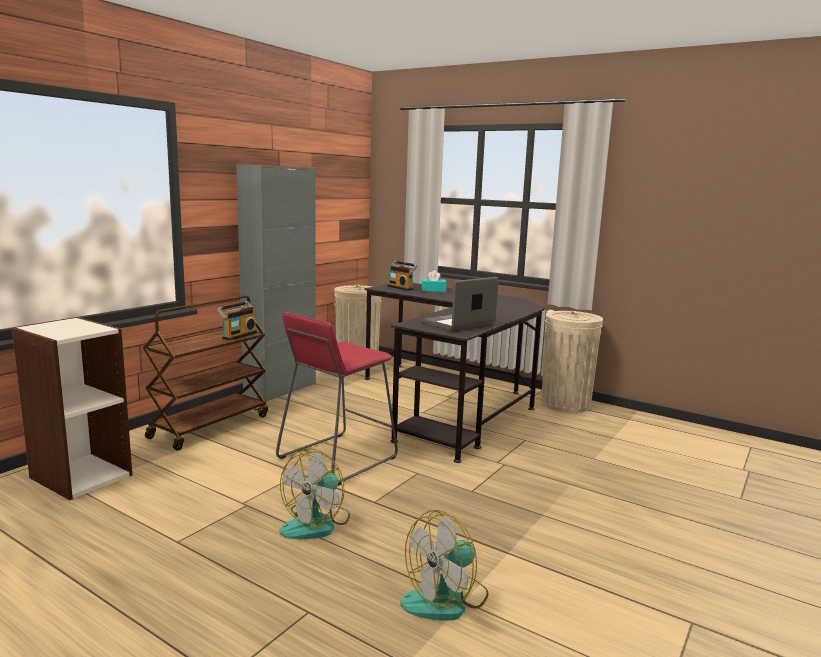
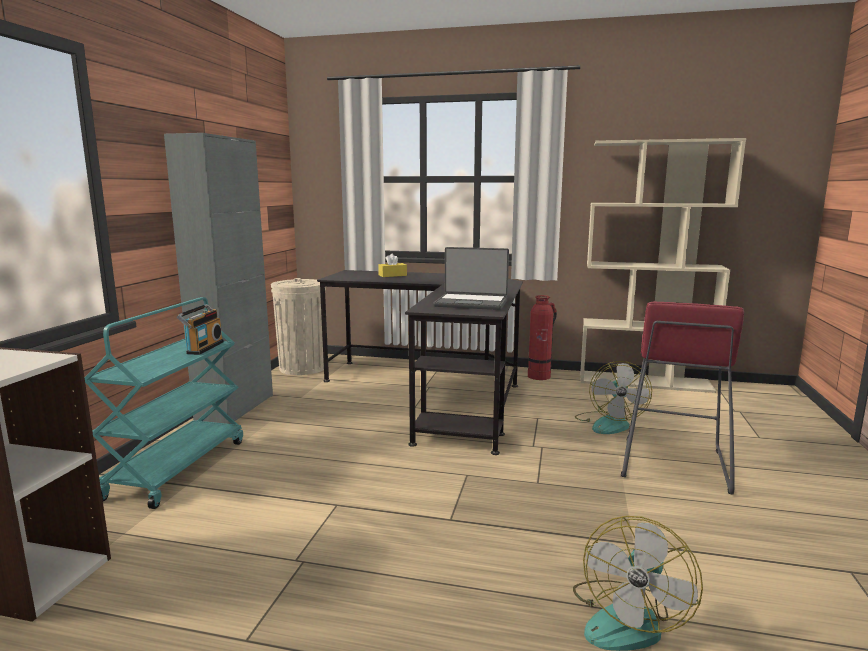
camera: 20 degrees left, 0 degrees up
brown cart [143,295,268,451] -> turquoise cart [84,297,243,509]
red stool [276,312,398,486] -> red stool moved to [621,301,744,495]
fan [279,448,350,539] -> fan moved to [575,361,652,434]
radio [387,261,417,291] -> none
laptop [421,277,499,331] -> laptop turned 105 degrees counterclockwise [433,247,509,310]
turquoise tissue box [422,270,447,292] -> yellow tissue box [378,253,407,277]
beige trash can [541,311,603,413] -> fire extinguisher [528,295,557,380]
none -> beige bookcase [580,138,746,393]

